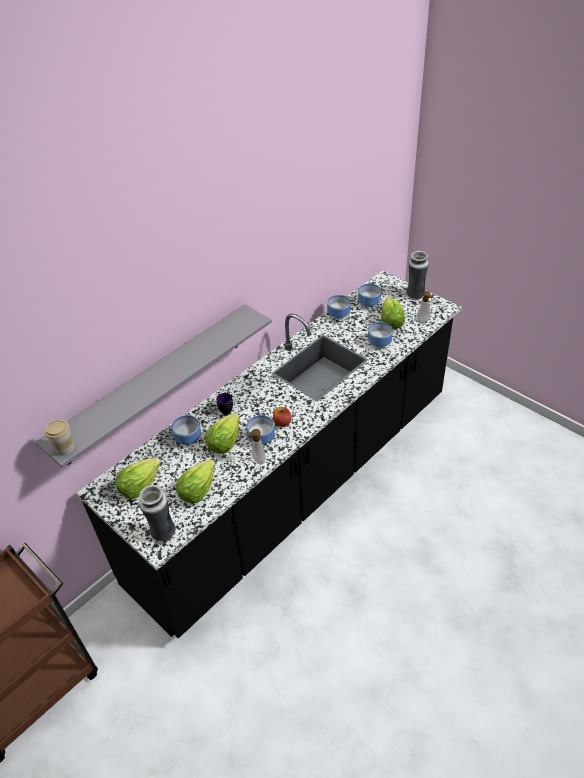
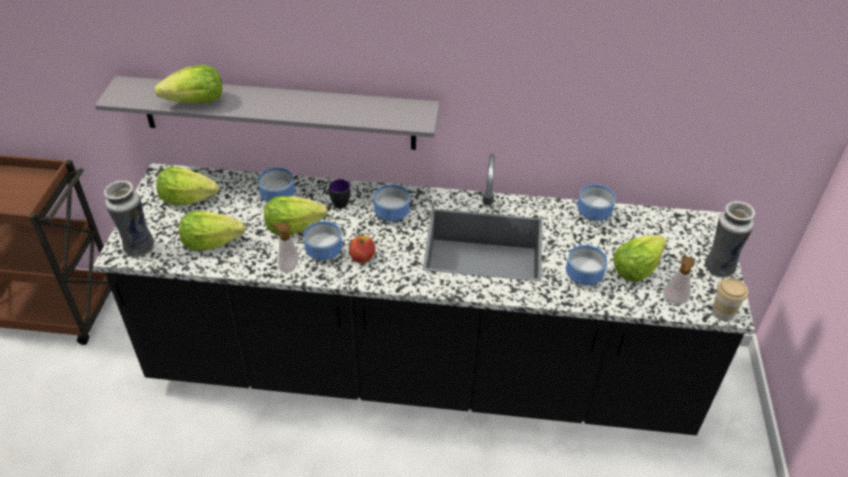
camera: 50 degrees right, 0 degrees up
cup [44,420,74,455] -> cup moved to [712,278,748,321]
bowl [358,284,381,307] -> bowl moved to [374,185,410,222]
none -> lettuce [155,65,222,104]

